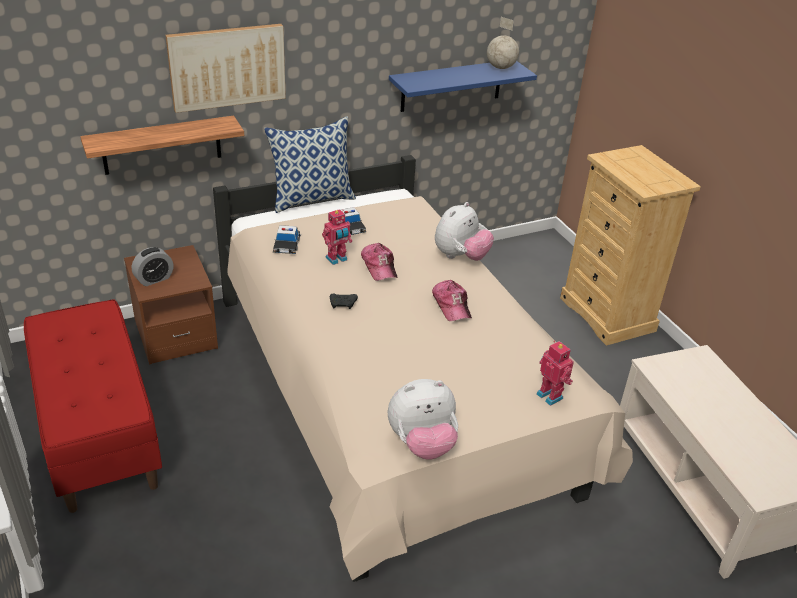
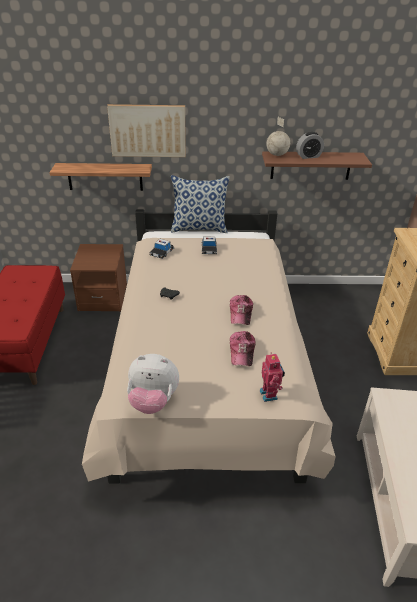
camera: 25 degrees right, 0 degrees up
alarm clock [132,247,173,286] -> alarm clock moved to [296,132,324,159]
toy robot [322,209,352,265] -> none
cap [361,243,397,281] -> cap moved to [230,331,256,366]
blue shelf [389,61,537,112] -> brown shelf [262,151,372,180]
plush toy [435,202,494,261] -> none
globe [487,17,519,69] -> globe moved to [267,117,290,156]

